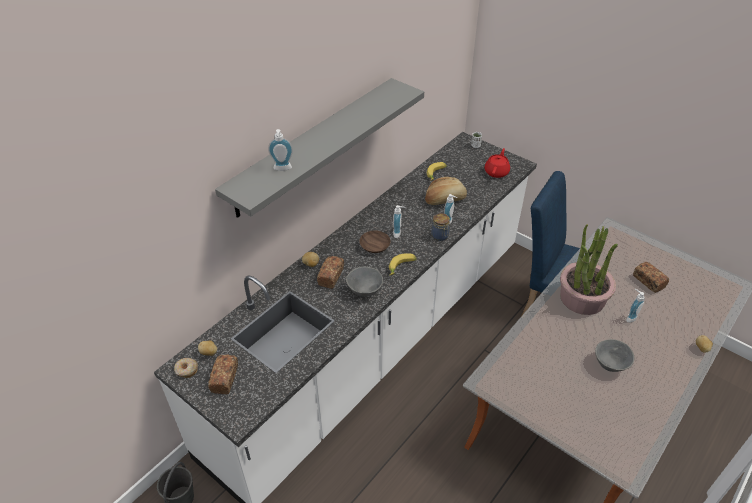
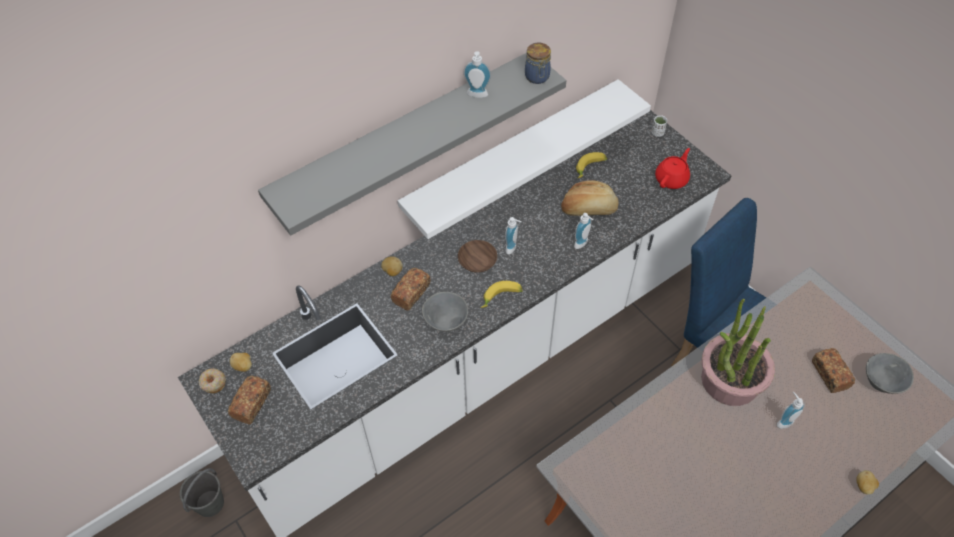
camera: 15 degrees right, 10 degrees up
soap dispenser [268,129,293,171] -> soap dispenser moved to [463,51,491,98]
jar [431,213,450,241] -> jar moved to [525,43,551,84]
grey bowl [595,339,634,372] -> grey bowl moved to [866,353,914,394]
none -> white shelf [398,79,651,239]

